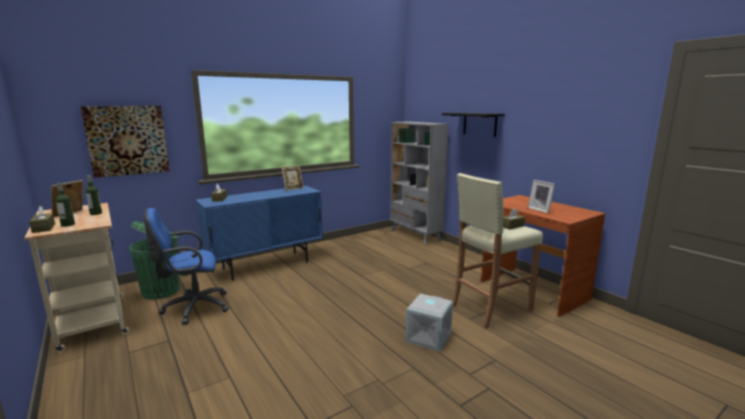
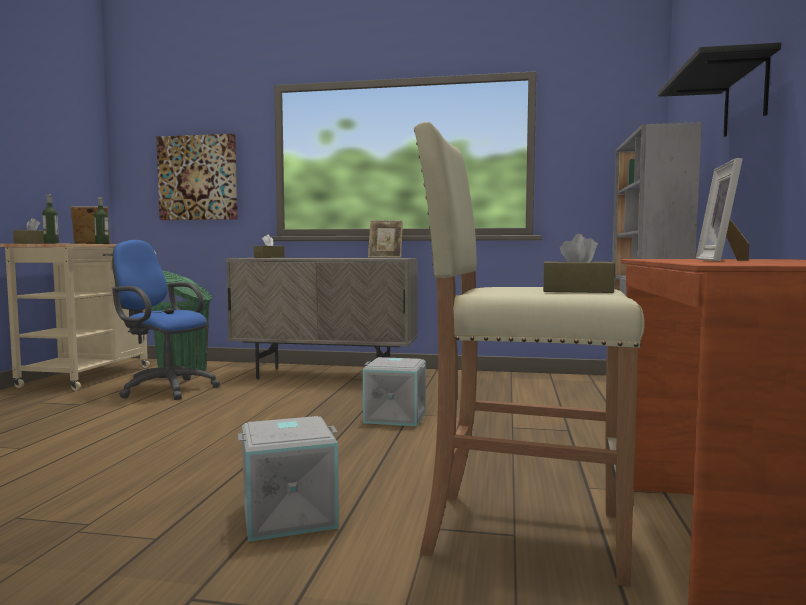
camera: 45 degrees right, 10 degrees down
blue cabinet [196,186,323,281] -> beige cabinet [226,258,417,379]
none -> grey storage box [363,357,426,426]

